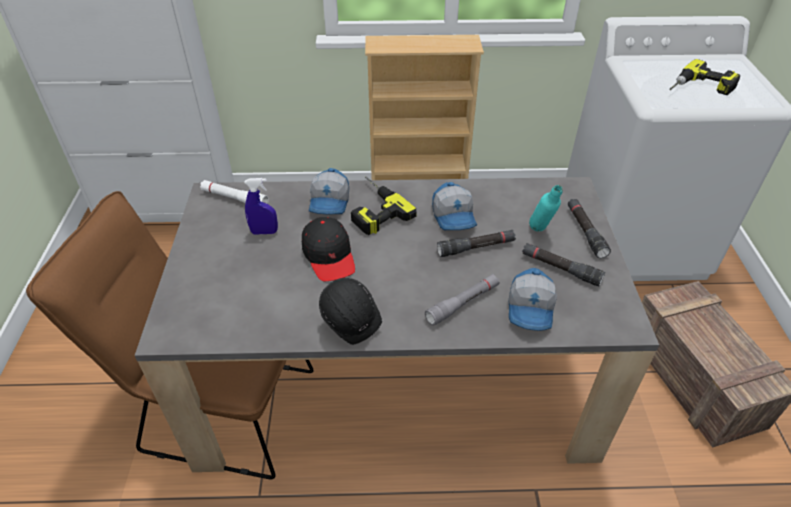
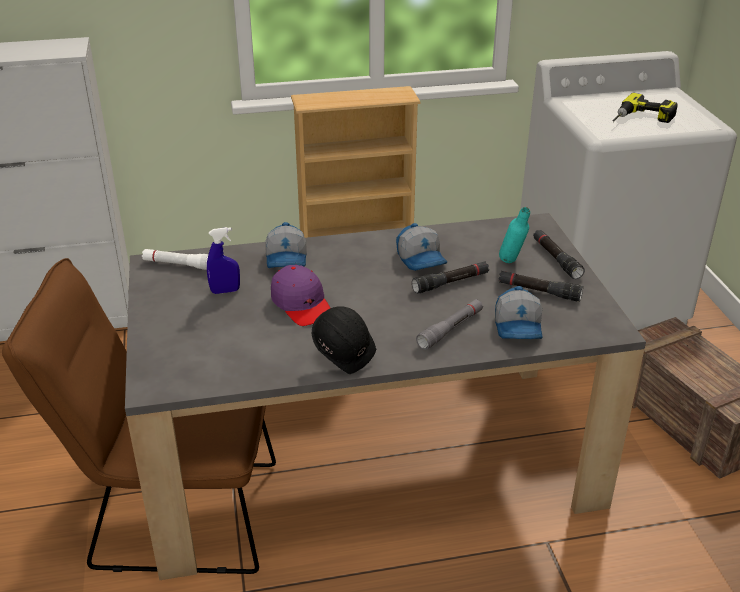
camera: 10 degrees left, 10 degrees down
black cap [302,217,355,281] -> purple cap [271,265,330,326]
power drill [351,177,417,235] -> none

